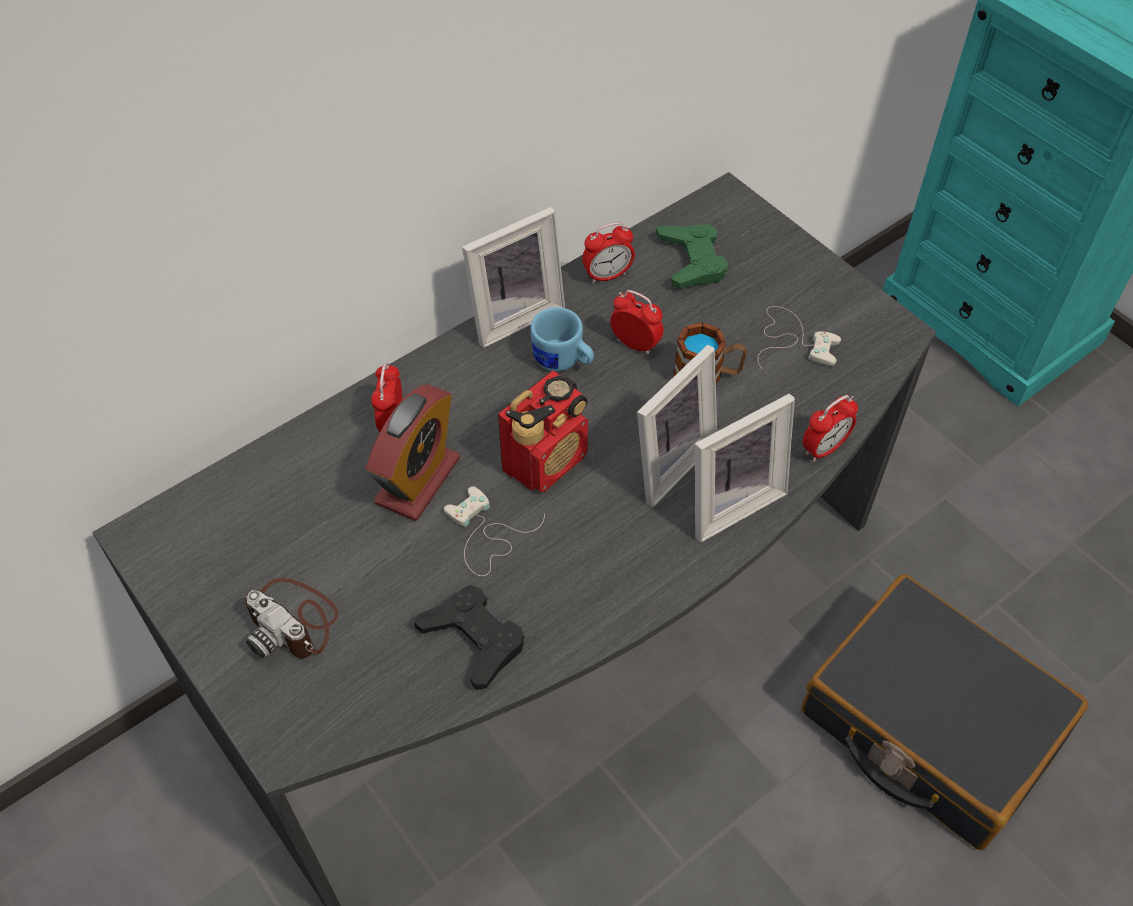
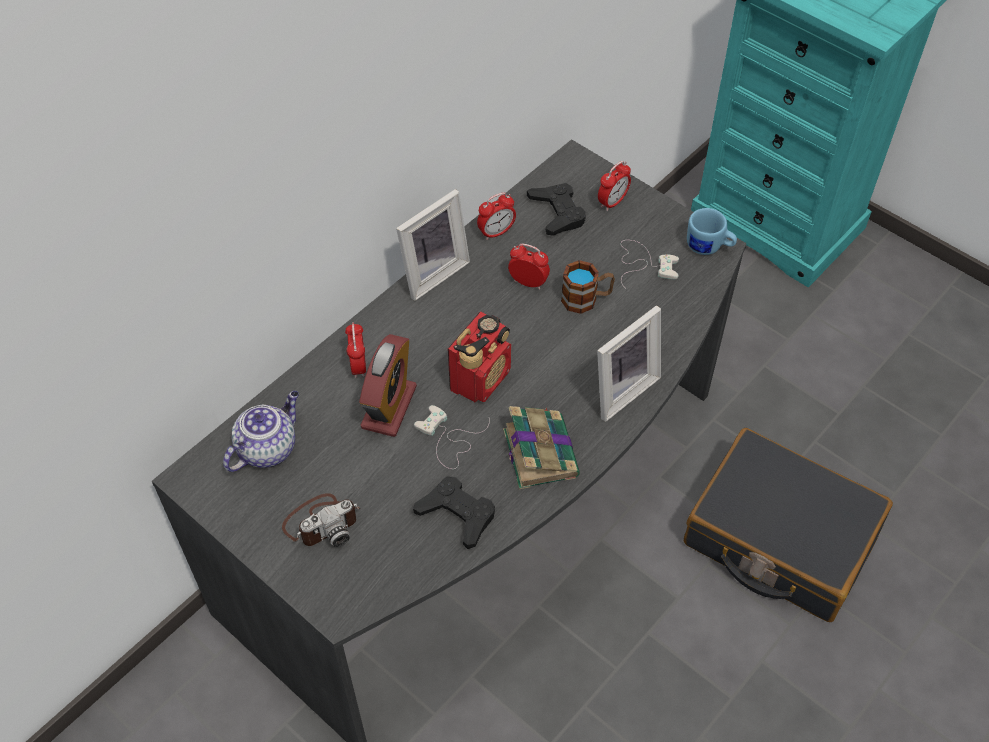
camera: 10 degrees left, 0 degrees up
camera [245,578,339,659] -> camera turned 60 degrees counterclockwise [282,493,360,547]
blue mug [530,307,594,371] -> blue mug moved to [687,208,737,255]
picture frame [637,345,717,507] -> none
green game controller [656,224,728,288] -> black game controller [527,183,586,236]
alarm clock [803,395,858,462] -> alarm clock moved to [598,161,631,211]
none -> teapot [223,391,299,472]
none -> book [503,406,580,489]

